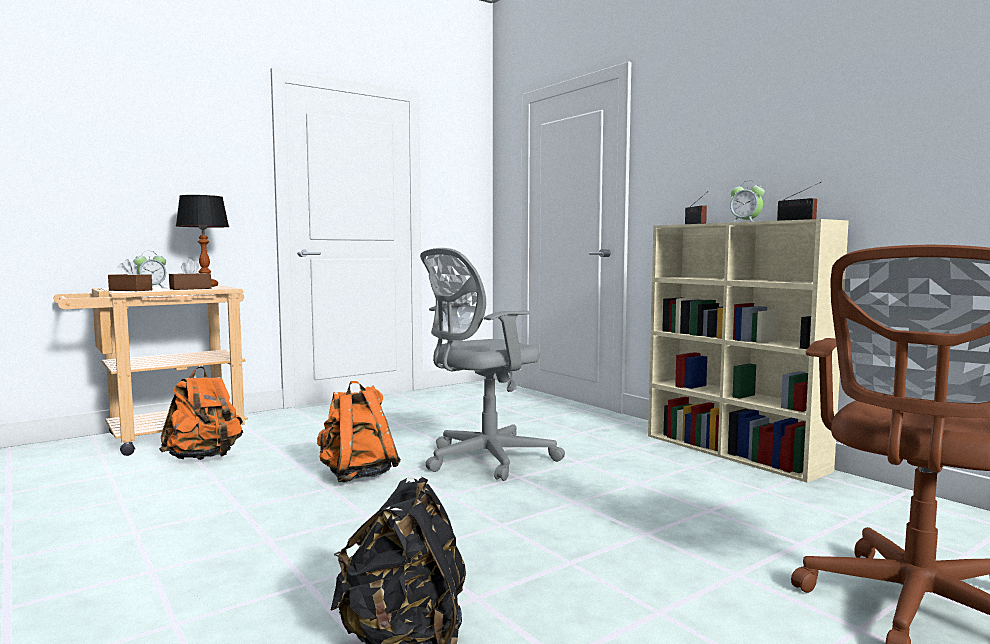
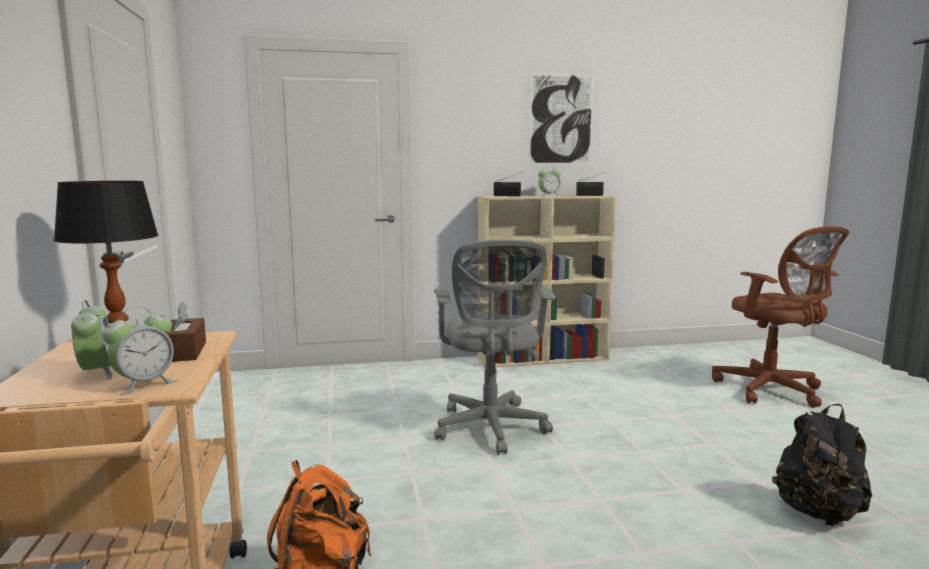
camera: 65 degrees left, 5 degrees up
brown tissue box [108,259,152,291] -> alarm clock [102,307,177,395]
orange backpack [317,381,401,482] -> none
none -> picture [528,72,594,165]

